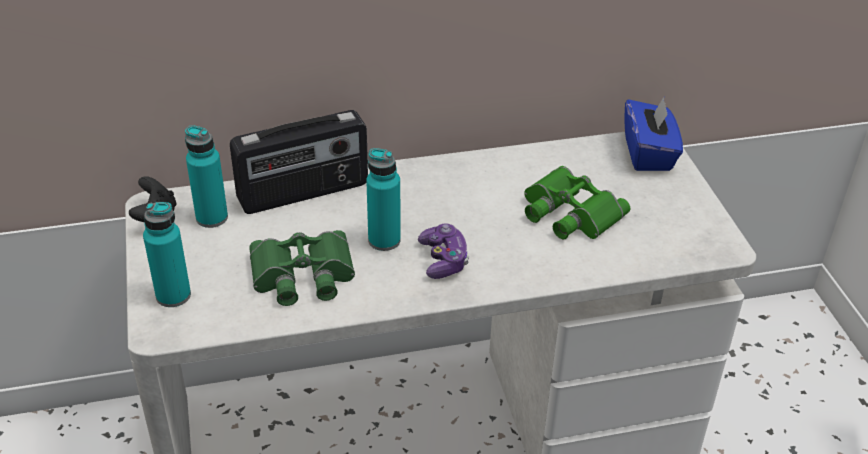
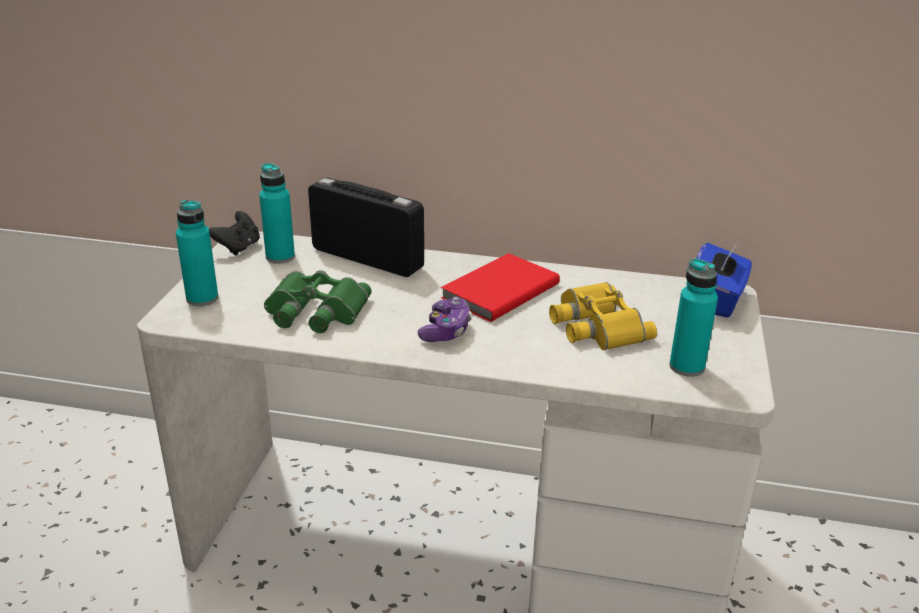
camera: 25 degrees right, 10 degrees down
radio [230,110,368,214] -> radio turned 150 degrees counterclockwise [308,178,424,277]
turquoise bottle [366,148,401,251] -> turquoise bottle moved to [669,258,718,377]
green binoculars [524,166,630,239] -> yellow binoculars [549,282,657,350]
none -> red book [441,253,560,322]

